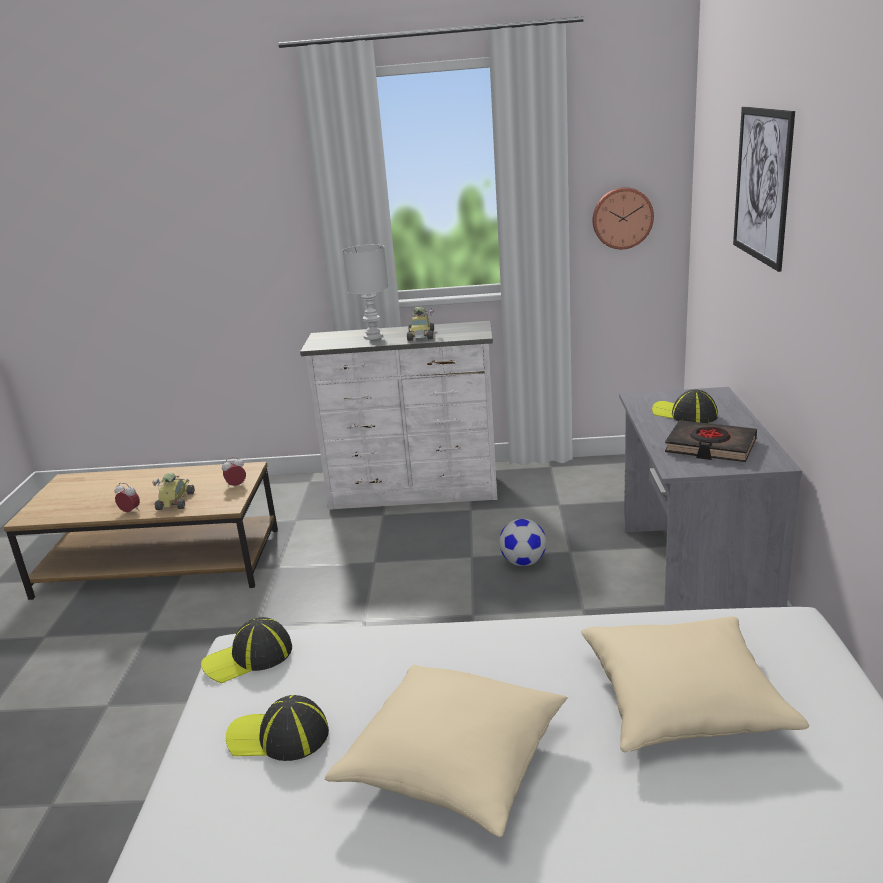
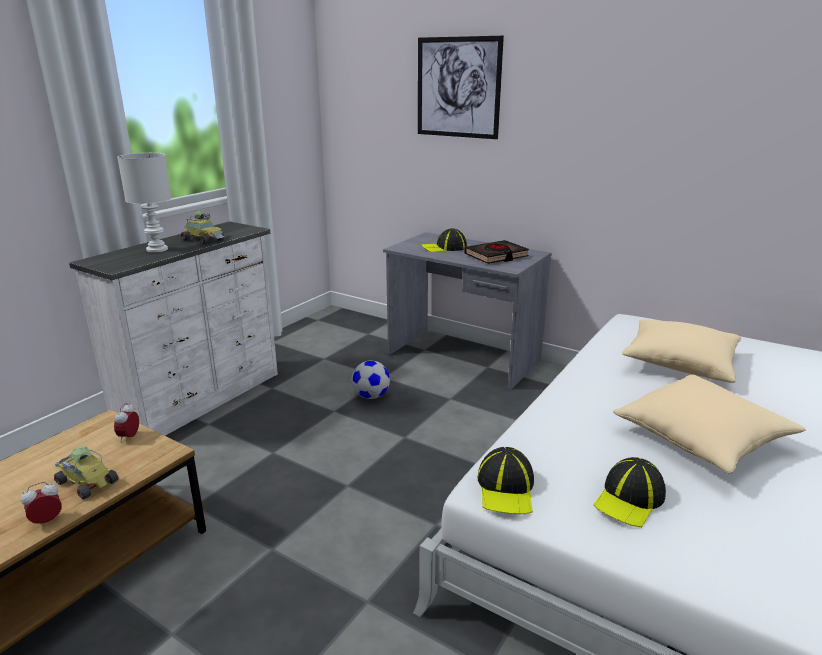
camera: 60 degrees left, 0 degrees up
wall clock [592,187,654,249] -> none

